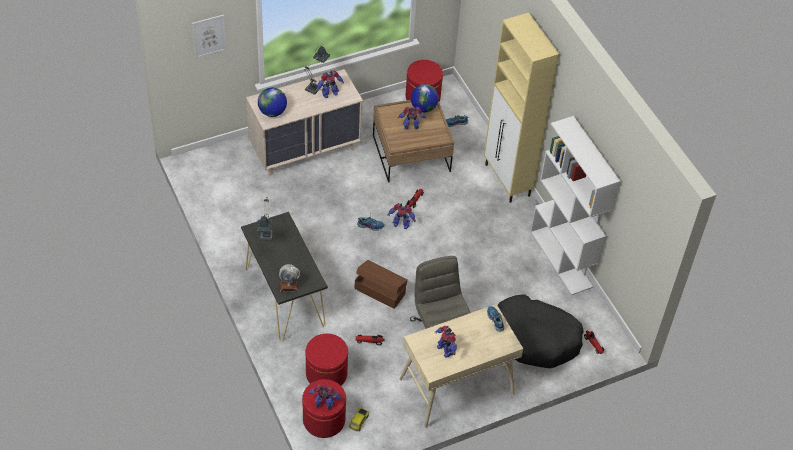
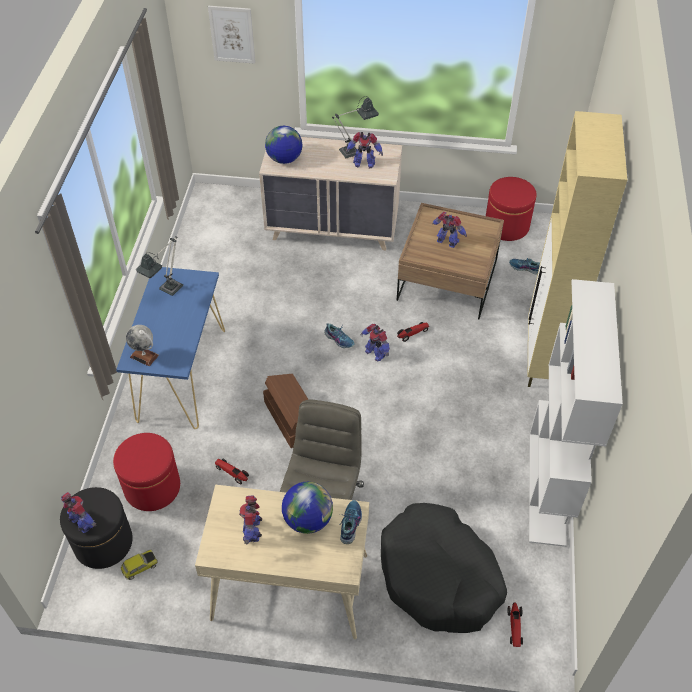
camera: 35 degrees right, 0 degrees up
black console table [241,212,328,341] -> blue console table [116,267,225,429]
red ottoman [302,379,346,438] -> black ottoman [60,487,133,569]
globe [411,84,439,112] -> globe moved to [282,482,333,534]

